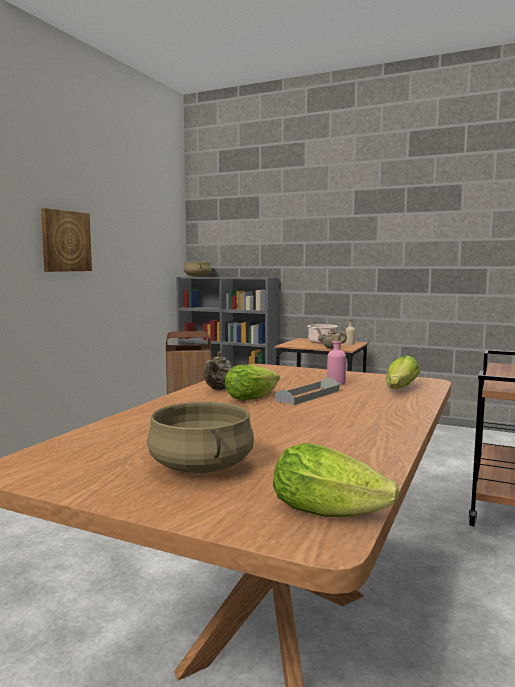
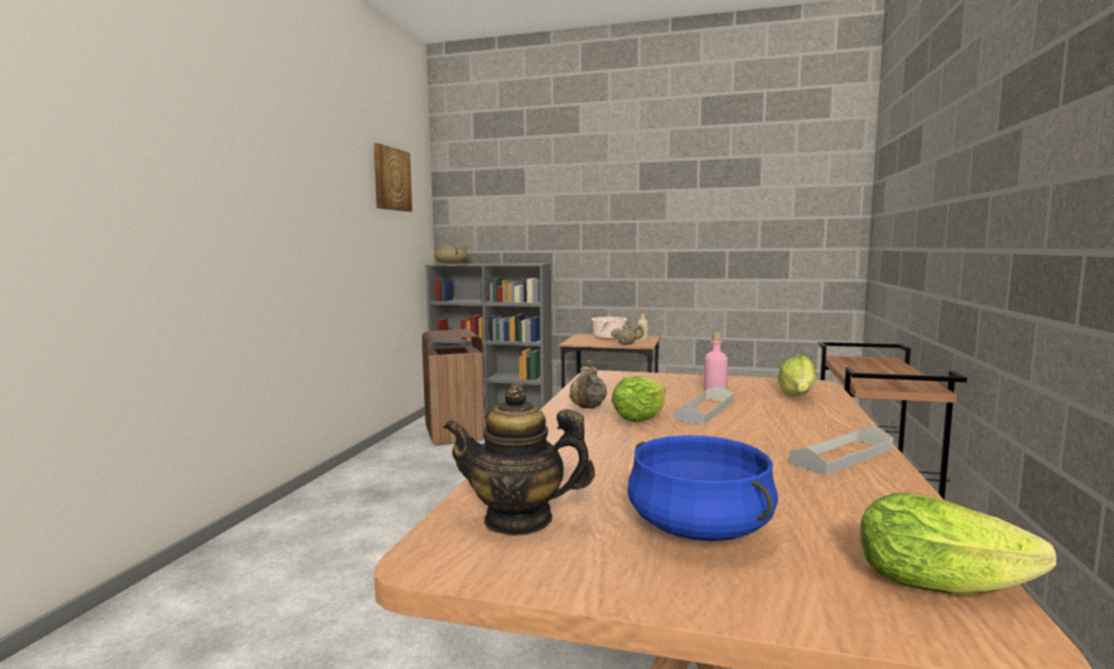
camera: 10 degrees left, 0 degrees up
picture [41,208,92,272] -> picture moved to [374,143,412,212]
beige cooking pot [147,402,254,473] -> blue cooking pot [628,435,778,541]
none -> teapot [443,385,595,535]
none -> grey tray [789,425,893,475]

